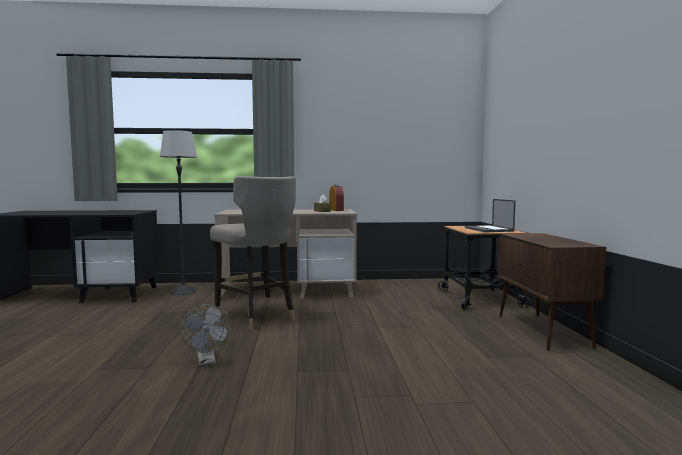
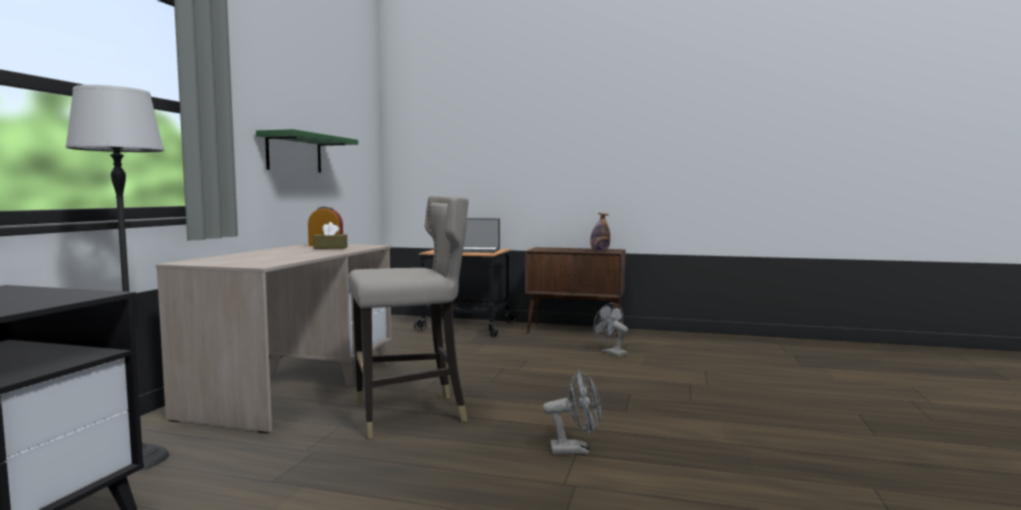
camera: 70 degrees left, 0 degrees up
none -> green shelf [256,129,358,173]
none -> bottle [590,213,610,252]
none -> grey fan [594,303,628,356]

